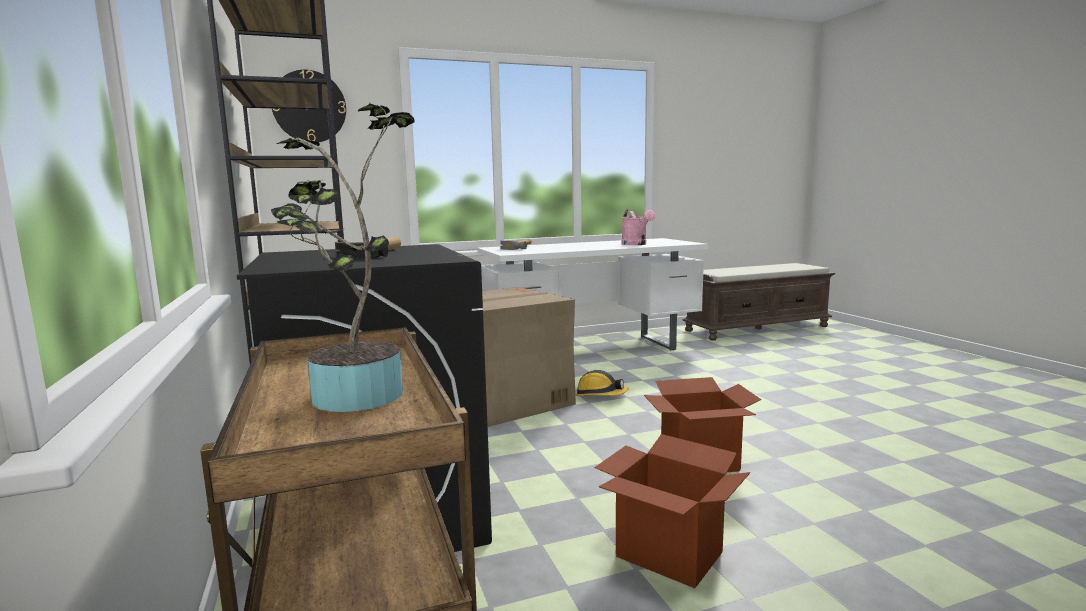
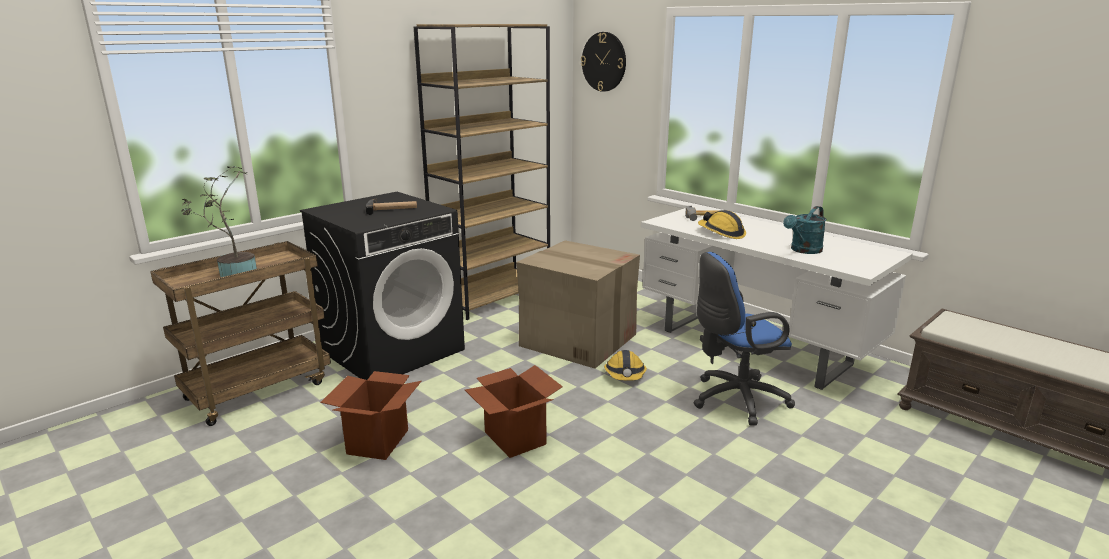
camera: 65 degrees right, 10 degrees up
pink watering can [621,209,655,245] -> turquoise watering can [783,206,826,254]
none -> blue office chair [694,252,795,426]
none -> hard hat [698,210,746,239]

